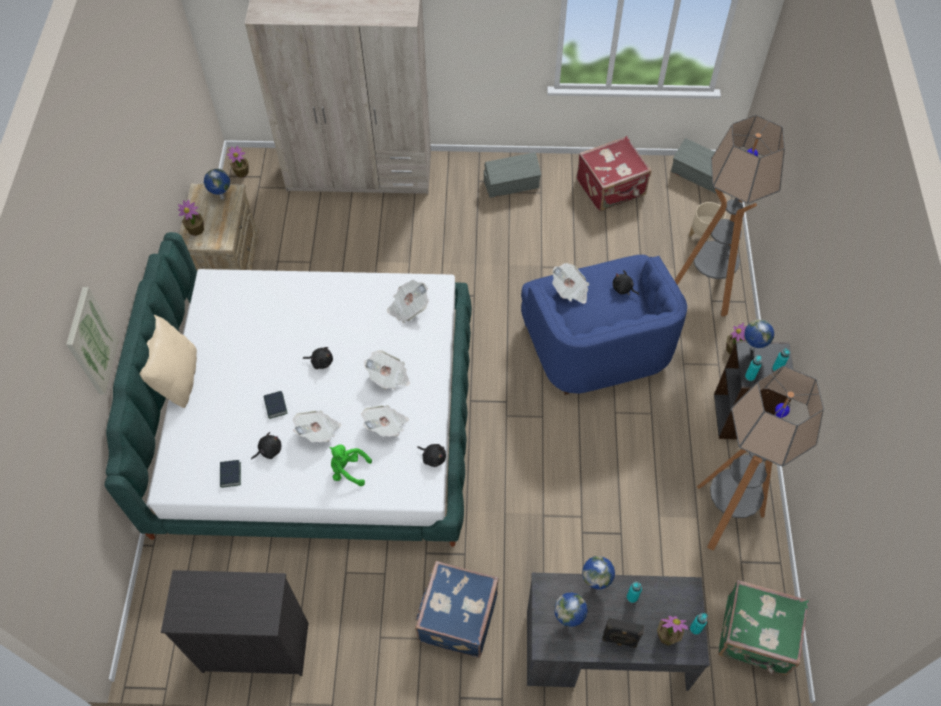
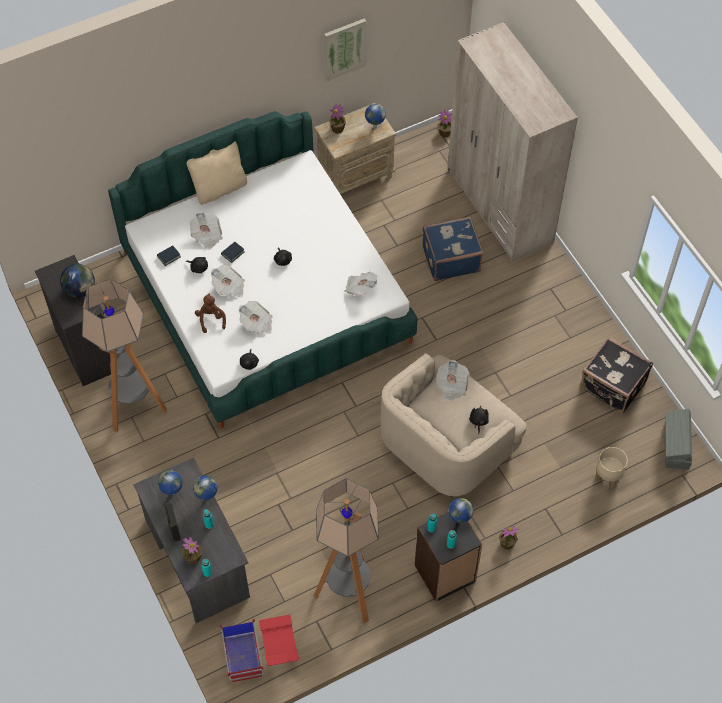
camera: 60 degrees right, 0 degrees up
picture [66,287,119,395] -> picture moved to [324,18,366,81]
green plush toy [330,445,372,486] -> brown plush toy [195,293,226,333]
newspaper [364,350,410,389] -> newspaper moved to [189,211,223,250]
blue suitcase [415,561,499,658] -> blue suitcase moved to [422,216,483,281]
grey storage box [484,152,541,198] -> none
blue armchair [521,255,687,395] -> beige armchair [380,353,527,498]
red suitcase [577,136,651,211] -> black suitcase [580,337,653,413]
floor lamp [675,115,785,317] -> floor lamp moved to [82,279,167,432]
green suitcase [718,580,809,676] -> red storage box [220,615,299,682]
none -> globe [60,264,95,298]

